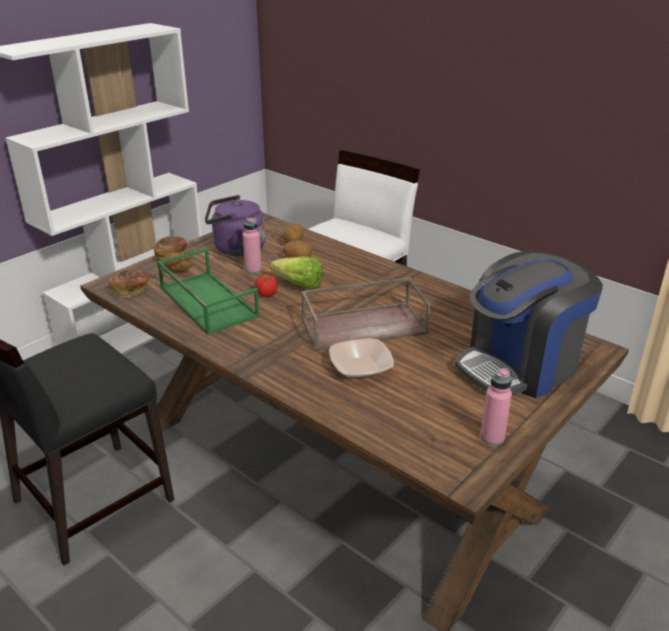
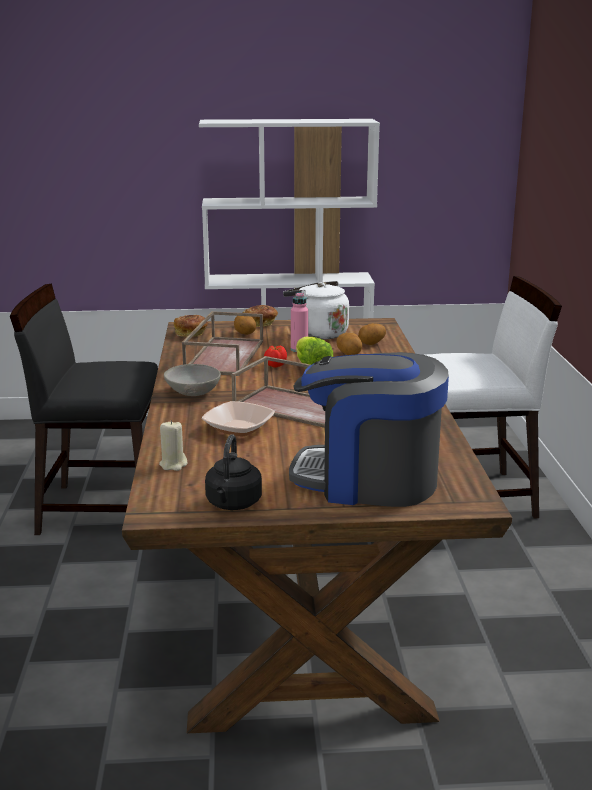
camera: 45 degrees right, 10 degrees down
green tray [157,248,260,335] -> brown tray [182,311,263,376]
purple kettle [205,195,266,256] -> white kettle [283,281,349,340]
pink bottle [481,368,512,446] -> black kettle [205,434,262,510]
none -> beige candle [159,420,187,471]
none -> grey bowl [164,364,221,396]

